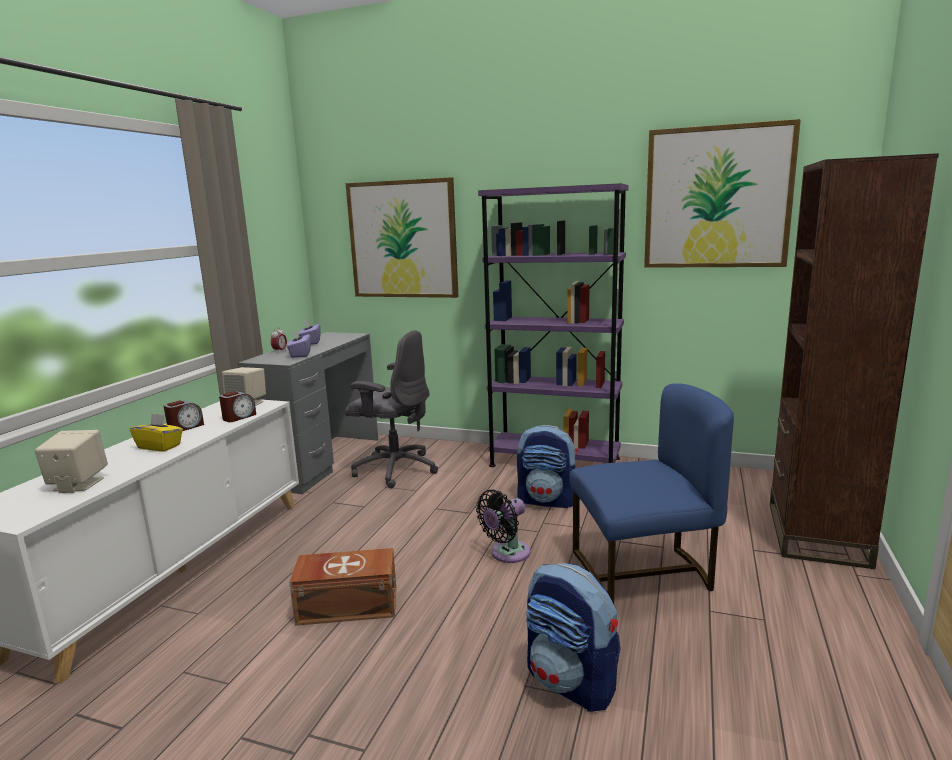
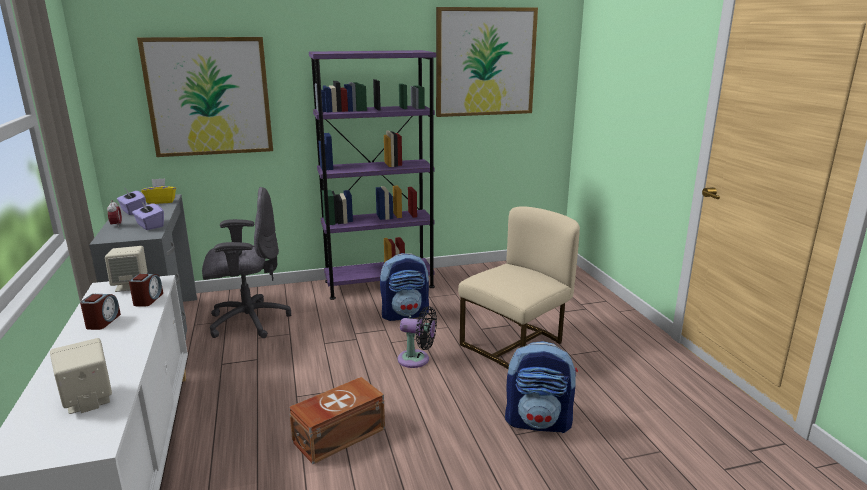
camera: 35 degrees left, 5 degrees up
yellow tissue box [130,413,183,452] -> yellow tissue box moved to [141,178,176,204]
black fan [476,490,531,563] -> black fan turned 90 degrees counterclockwise [398,306,437,368]
blue chair [570,383,734,604] -> beige chair [458,206,580,369]
brown bookcase [770,153,939,569] -> none

